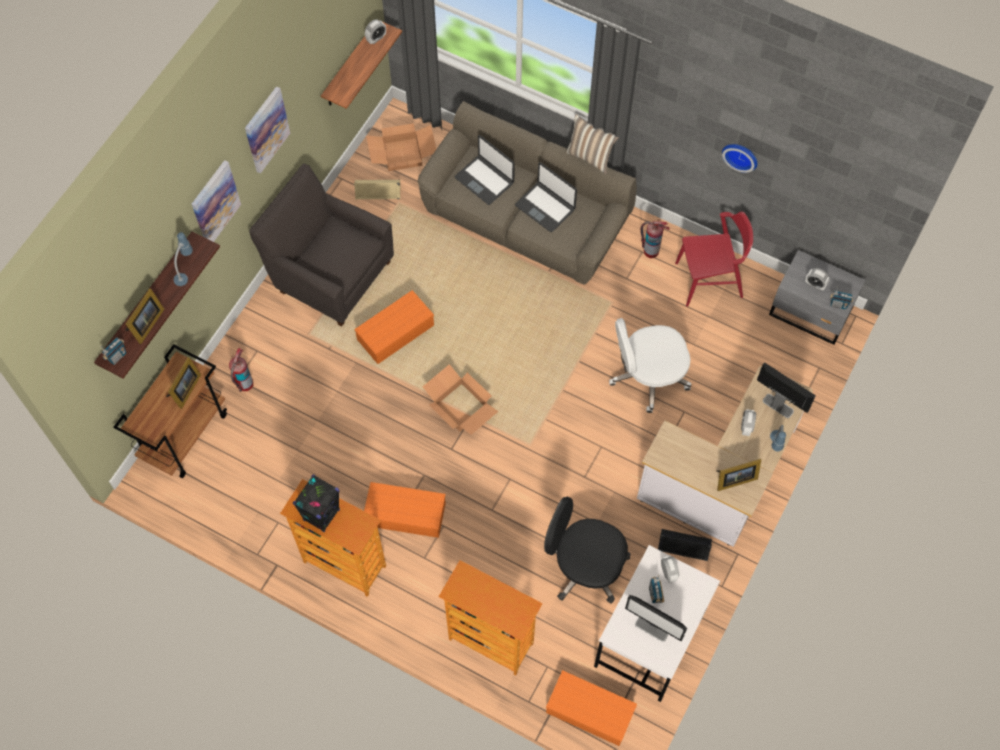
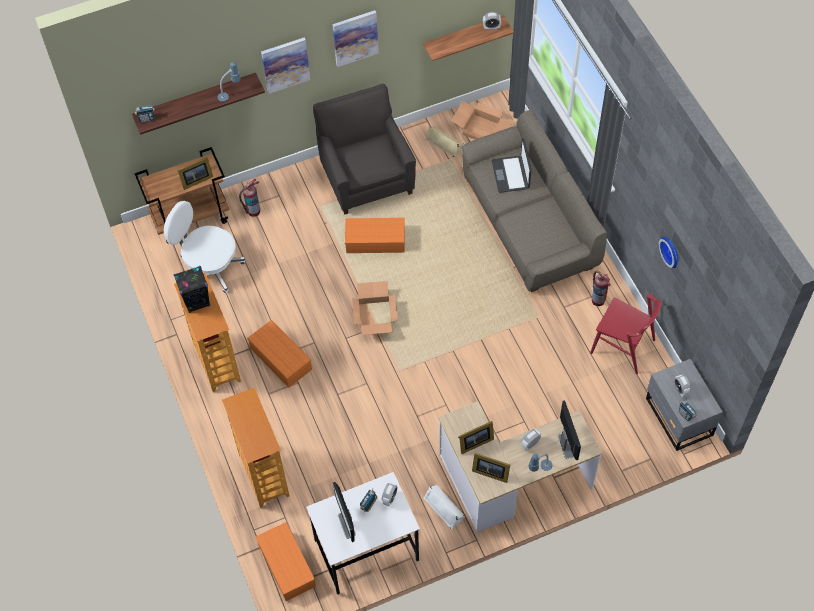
camera: 40 degrees right, 5 degrees down
picture frame [125,288,164,344] -> picture frame moved to [458,421,494,454]
laptop [515,162,577,232] -> none
black office chair [544,497,631,604] -> none
pillow [566,114,619,174] -> none
white office chair [609,318,691,413] -> white office chair moved to [164,201,245,293]
black speaker [658,529,712,561] -> white speaker [424,485,465,529]

